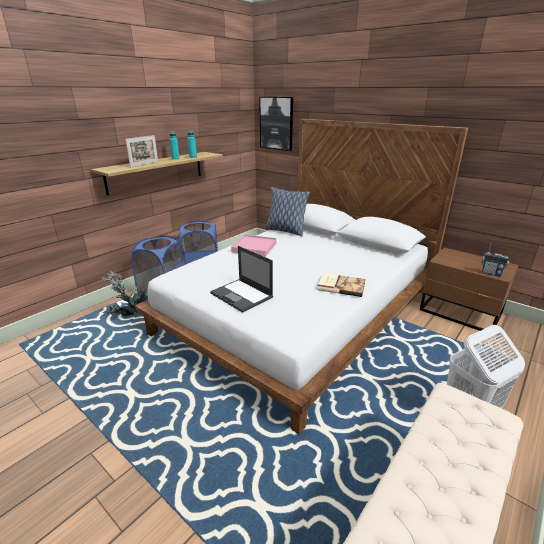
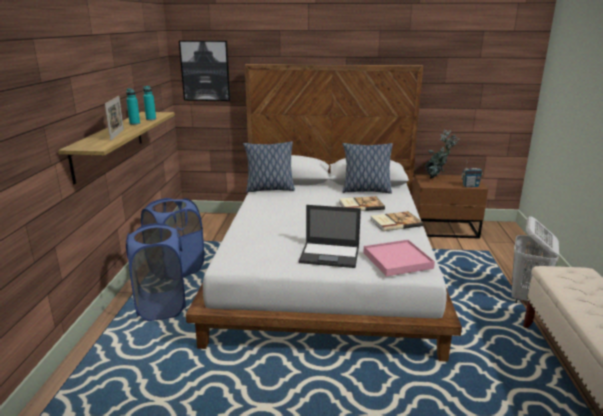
camera: 35 degrees left, 5 degrees down
potted plant [102,270,148,316] -> potted plant moved to [425,130,460,179]
pink tray [231,235,277,257] -> pink tray moved to [363,240,435,277]
none -> book [339,196,385,211]
none -> pillow [342,143,393,194]

